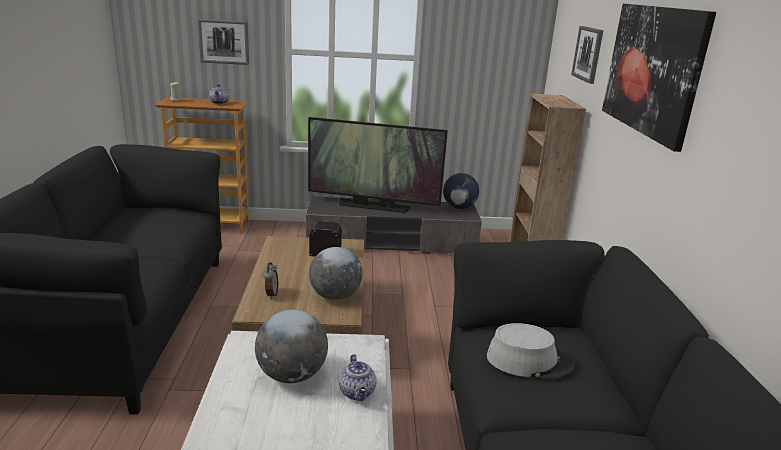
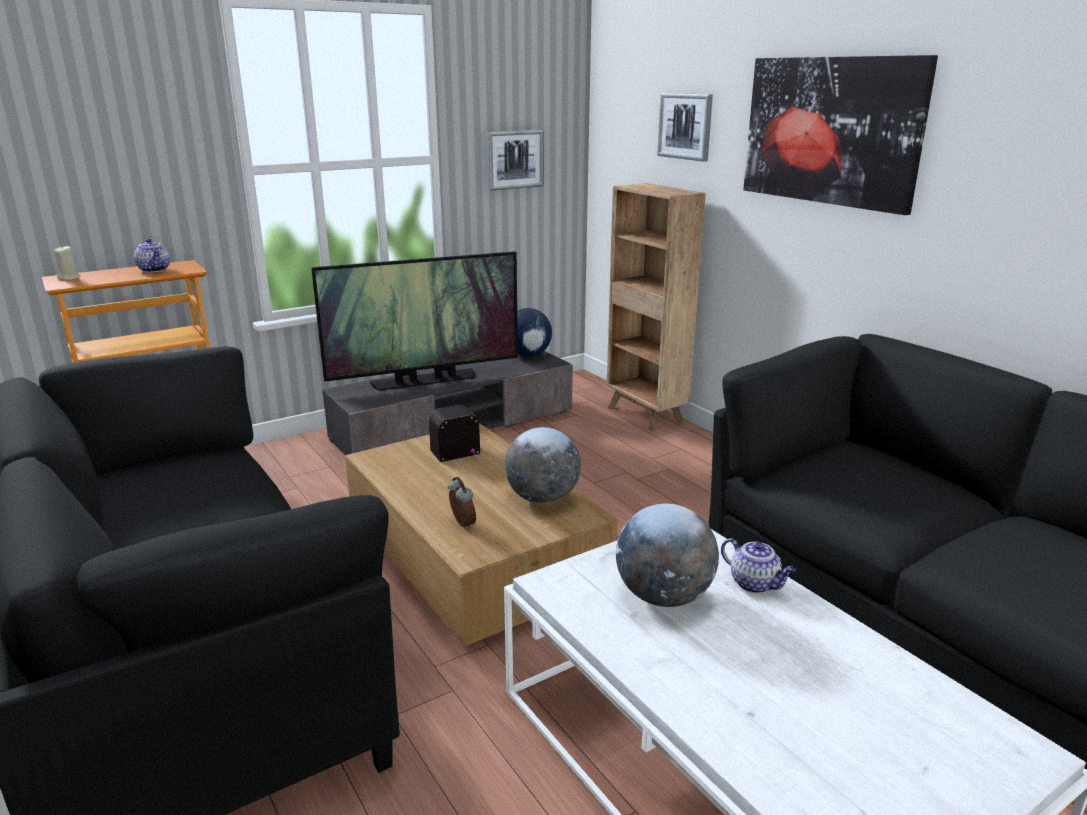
camera: 30 degrees left, 0 degrees up
picture [198,19,249,65] -> picture moved to [487,130,544,191]
grey hat [487,323,575,380] -> none

